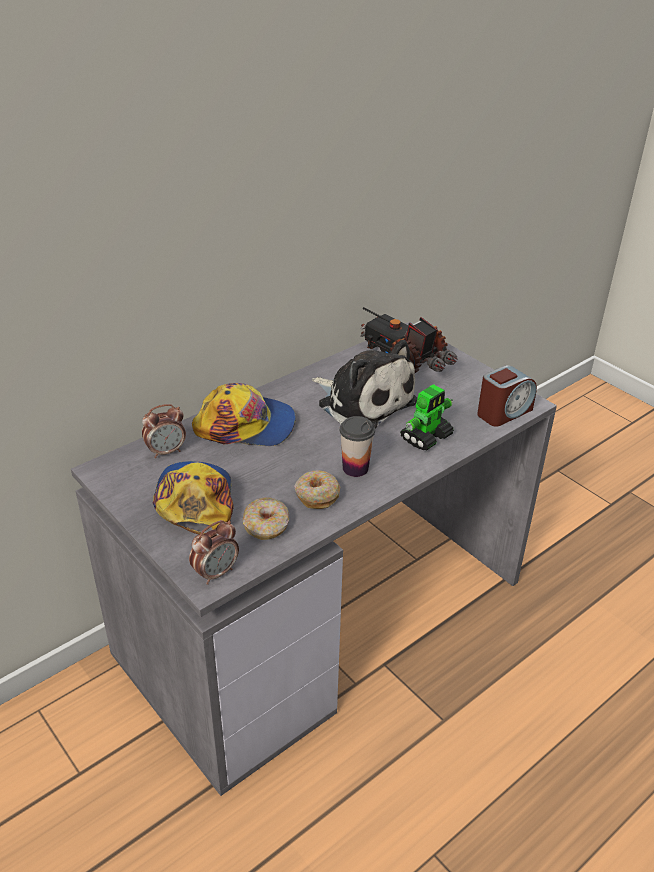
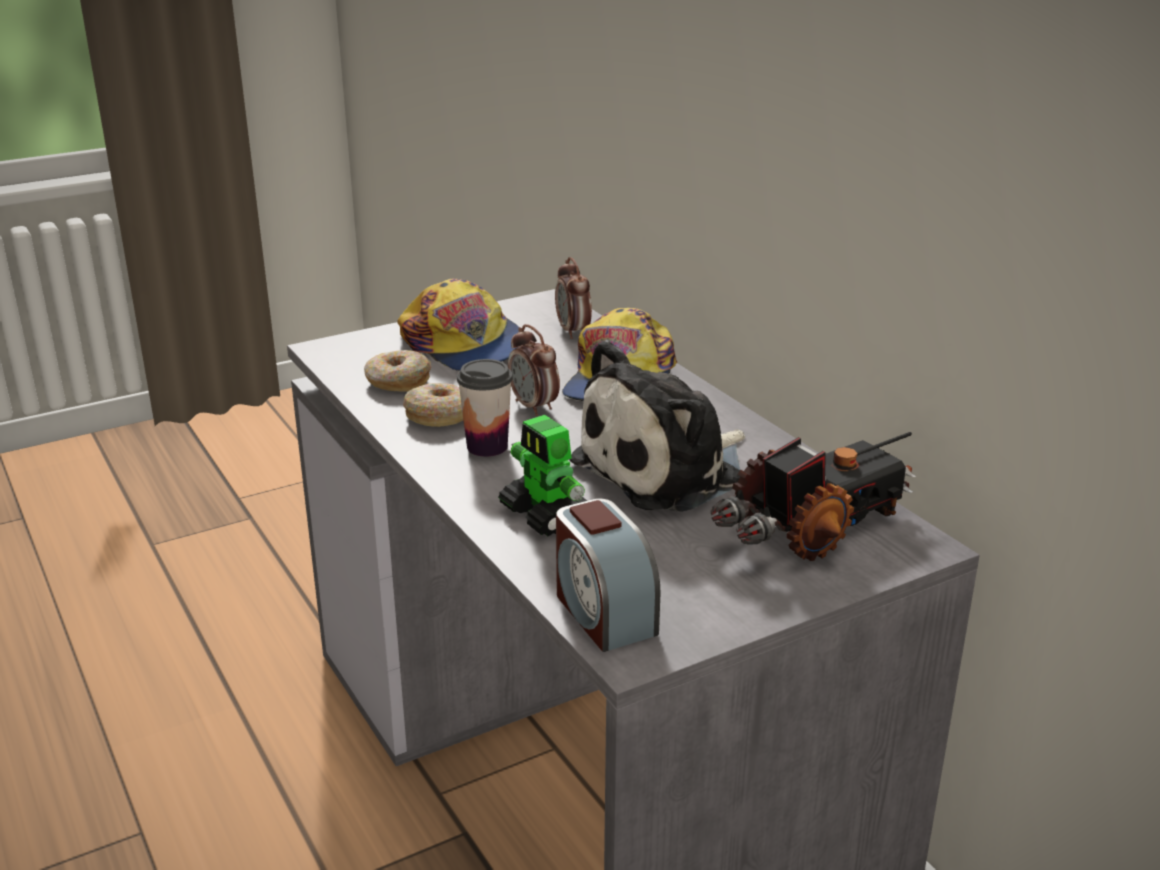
camera: 100 degrees right, 10 degrees down
cap [153,461,233,535] -> cap turned 45 degrees clockwise [397,279,519,371]
alarm clock [189,520,239,585] -> alarm clock moved to [508,324,560,416]

